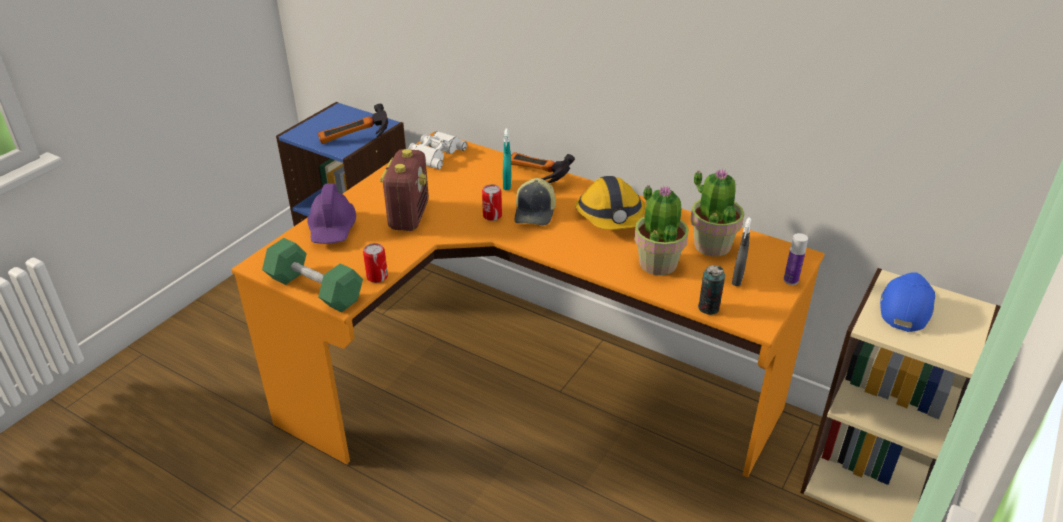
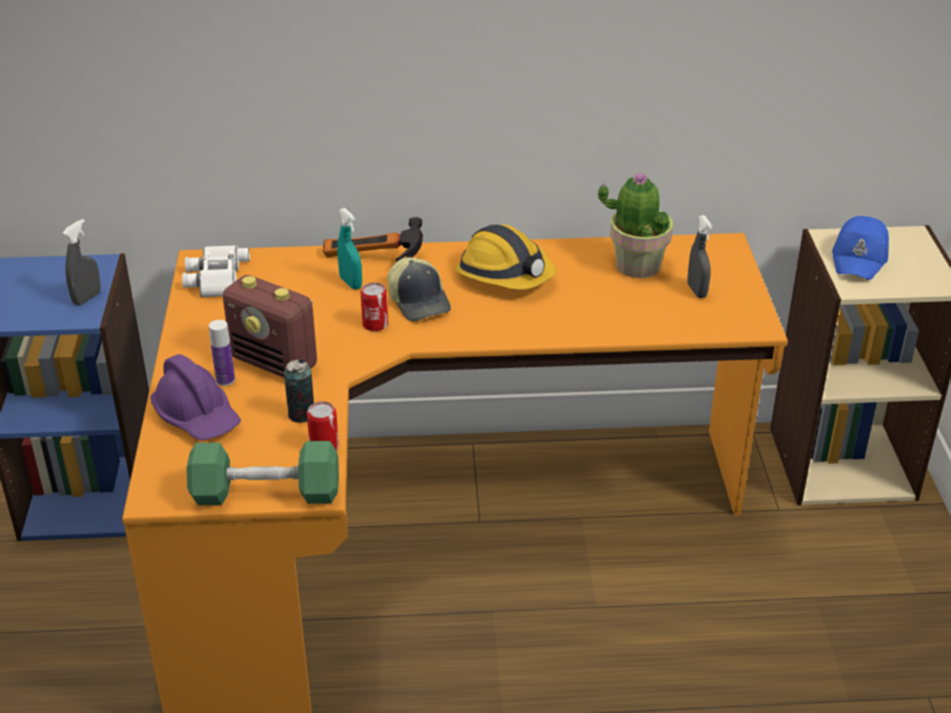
camera: 35 degrees left, 0 degrees up
hammer [318,104,388,144] -> grey spray bottle [63,219,101,305]
radio [380,149,429,231] -> radio turned 150 degrees clockwise [223,275,317,378]
potted plant [634,186,689,275] -> none
can [698,265,725,315] -> can moved to [284,359,314,423]
bottle [784,233,808,285] -> bottle moved to [209,320,235,386]
blue cap [880,272,935,332] -> blue cap turned 150 degrees counterclockwise [832,216,889,280]

